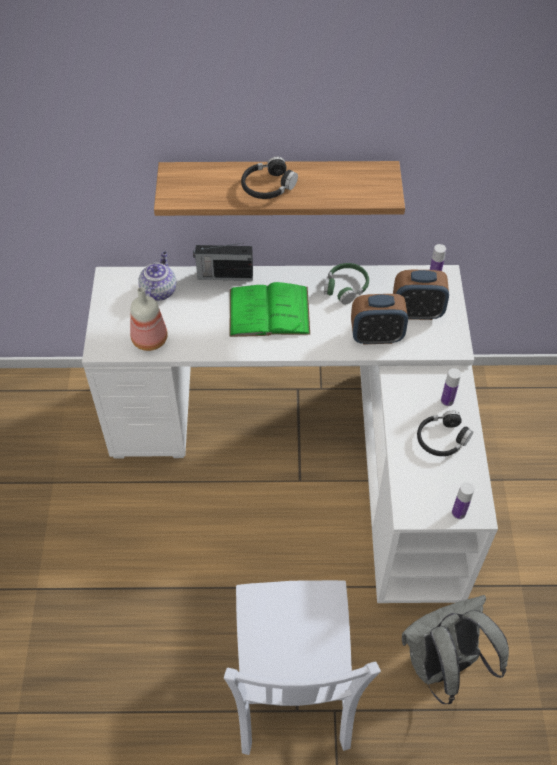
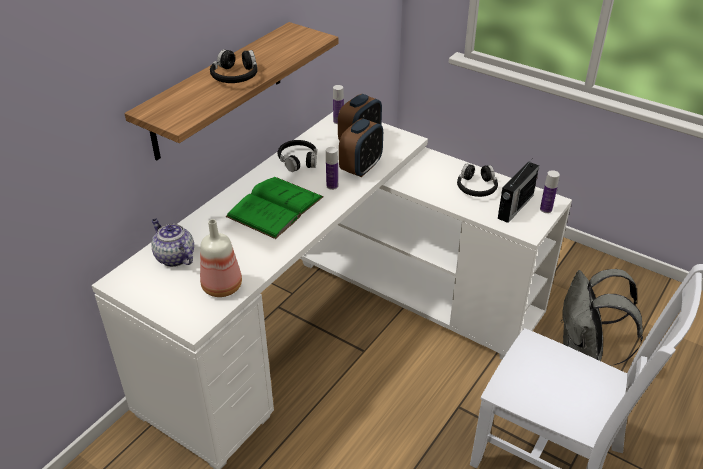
camera: 55 degrees left, 15 degrees down
radio [193,243,253,281] -> radio moved to [498,159,539,223]
green headphones [324,263,369,305] -> black headphones [277,140,317,172]
bottle [441,368,461,406] -> bottle moved to [326,147,338,190]

